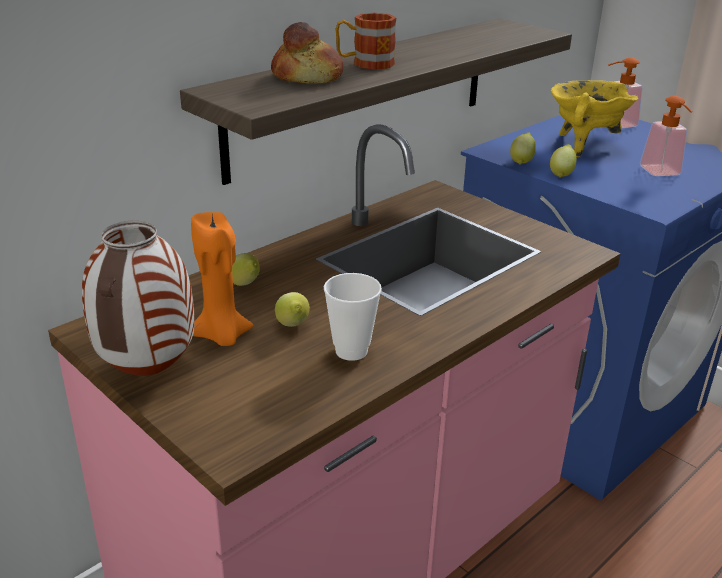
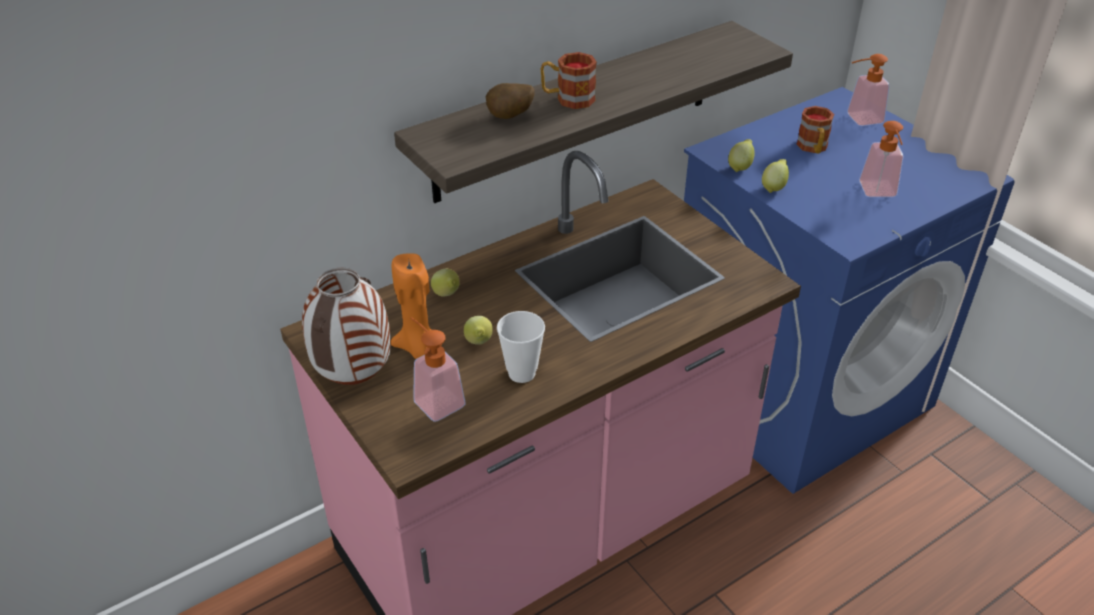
camera: 10 degrees right, 10 degrees up
bread [271,22,344,84] -> potato [486,83,535,119]
yellow cooking pot [551,80,638,157] -> mug [796,106,834,153]
none -> soap dispenser [410,317,466,422]

